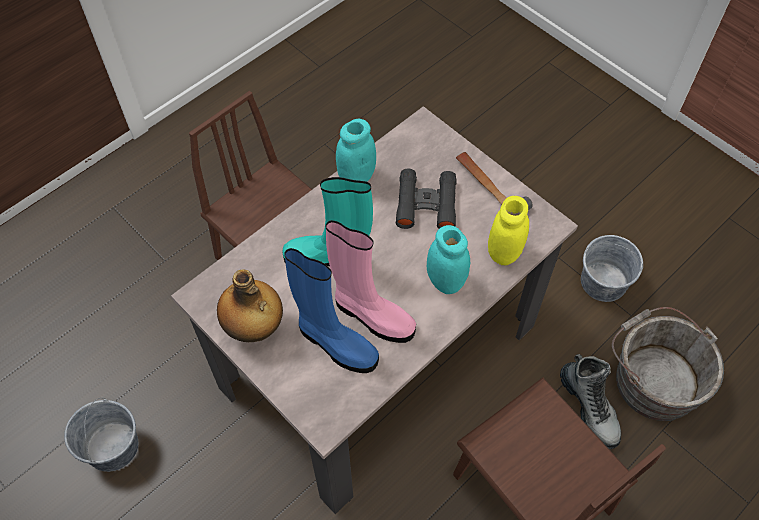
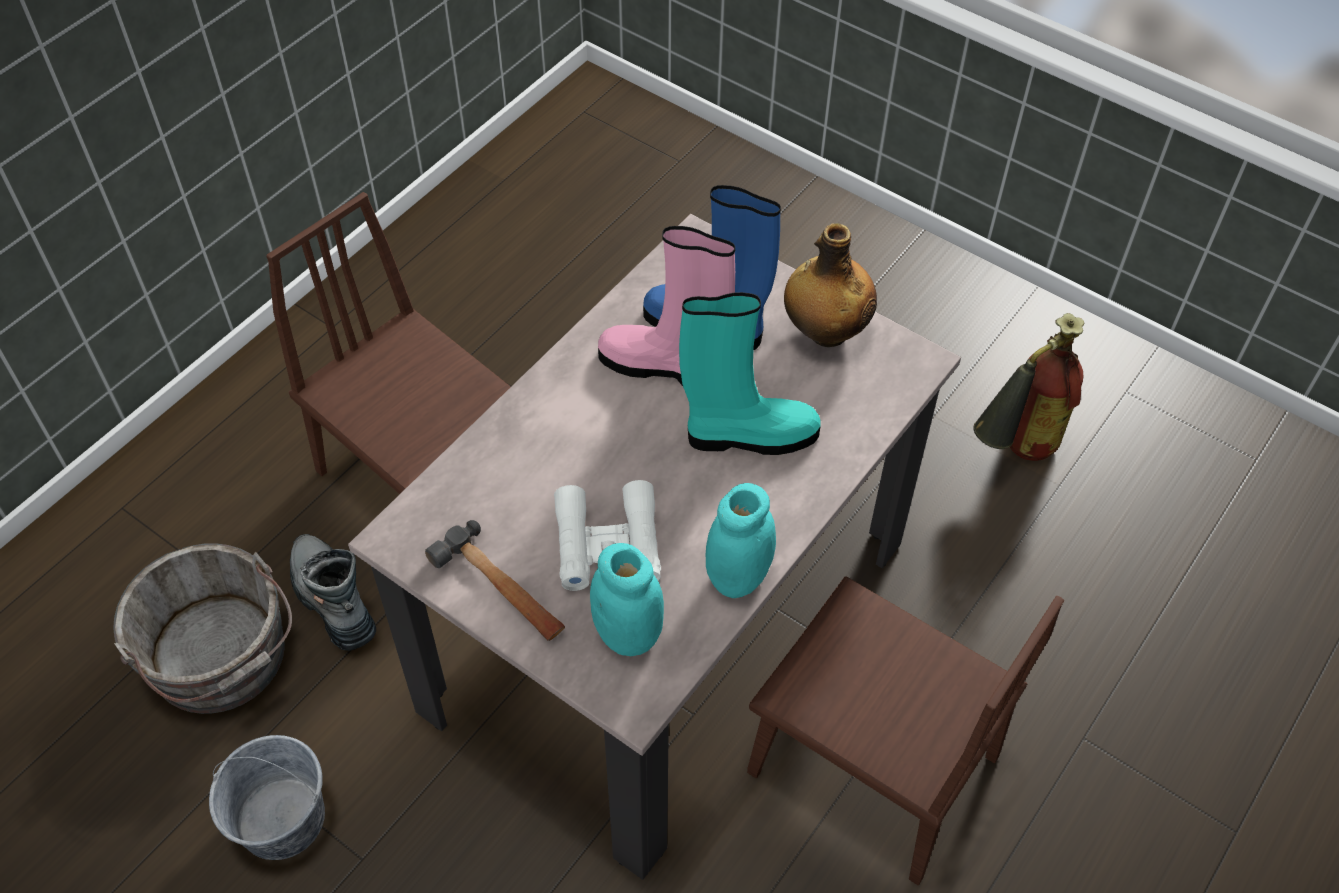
camera: 170 degrees right, 5 degrees down
grey bucket [64,398,139,472] -> fire extinguisher [973,313,1084,461]
black binoculars [396,169,456,229] -> white binoculars [554,480,661,591]
turquoise jar [427,225,470,294] -> turquoise jar moved to [590,543,664,656]
yellow jar [488,196,529,265] -> none

